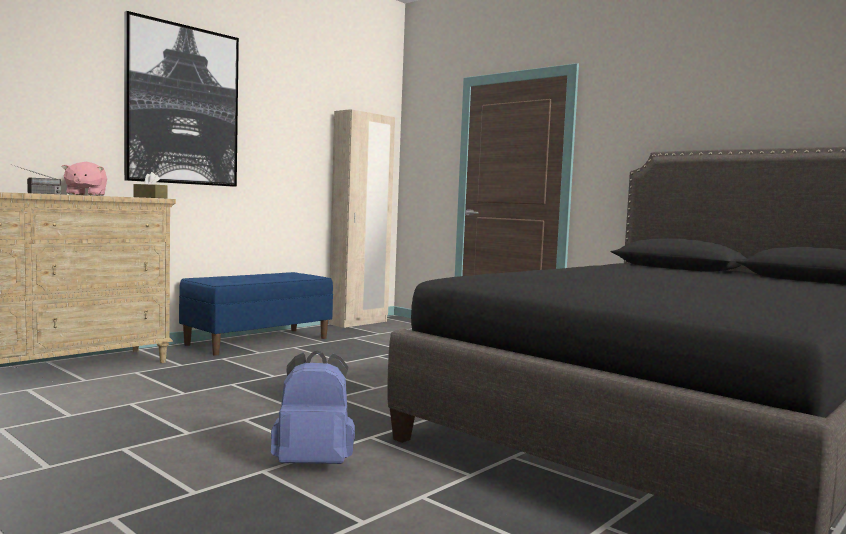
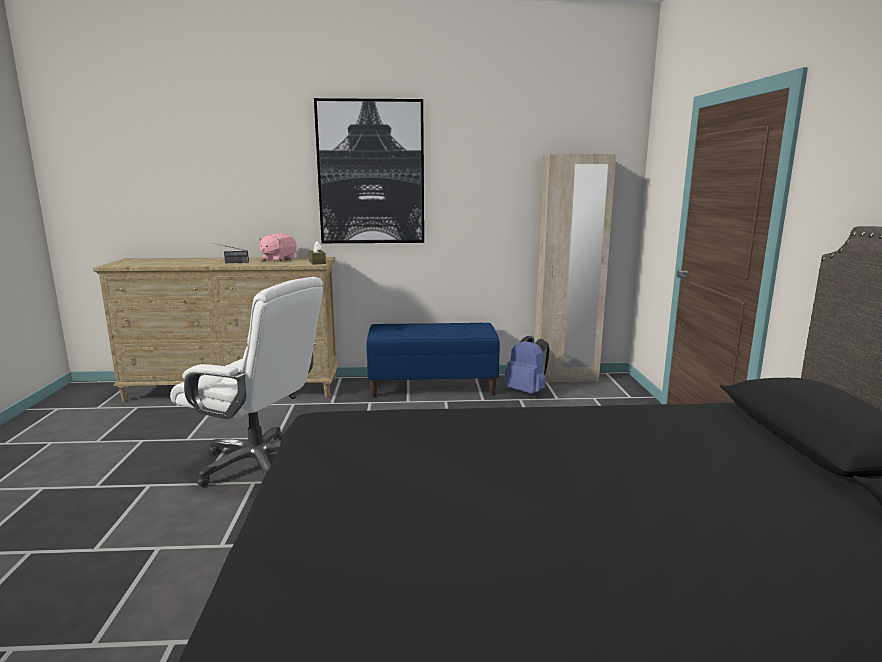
camera: 45 degrees right, 10 degrees up
blue backpack [271,350,355,464] -> blue backpack moved to [505,336,549,394]
none -> white office chair [170,277,323,487]

